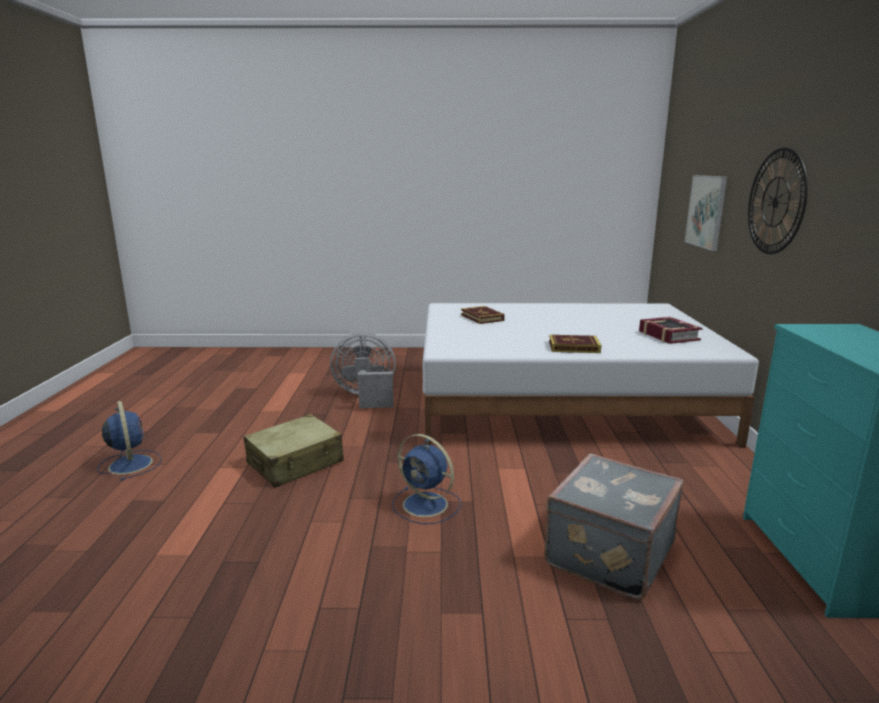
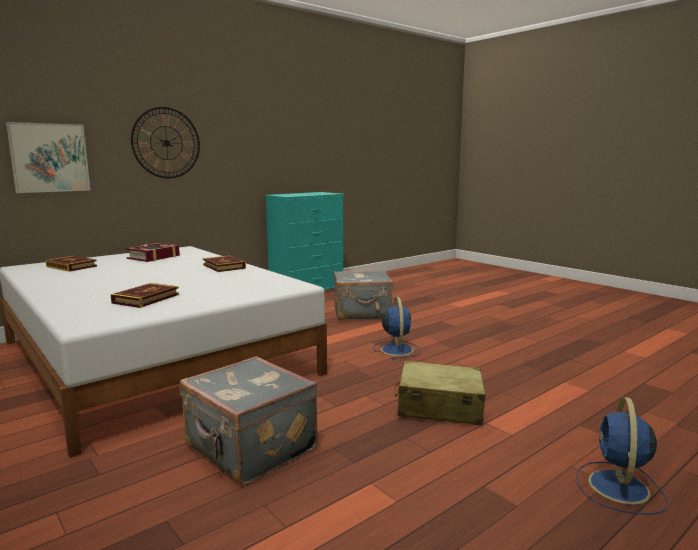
camera: 130 degrees left, 5 degrees down
grey fan [330,332,396,408] -> grey suitcase [179,356,318,485]
none -> book [45,256,97,272]

